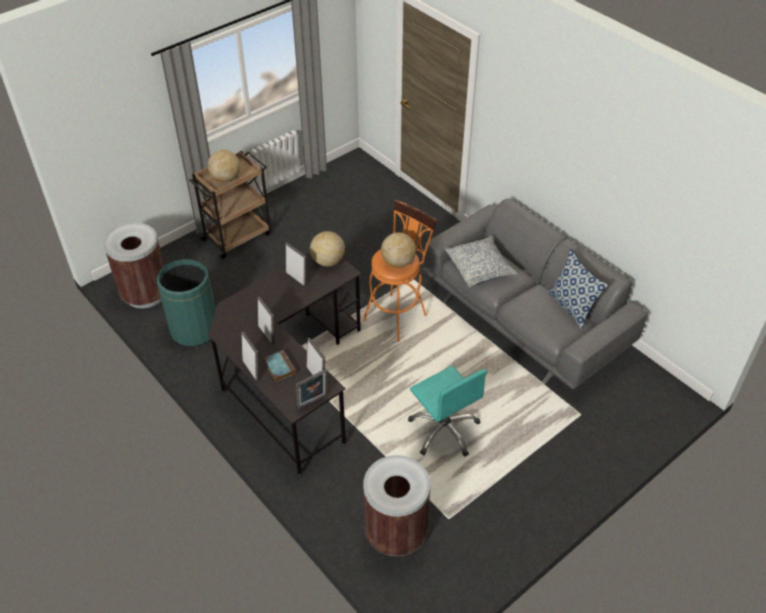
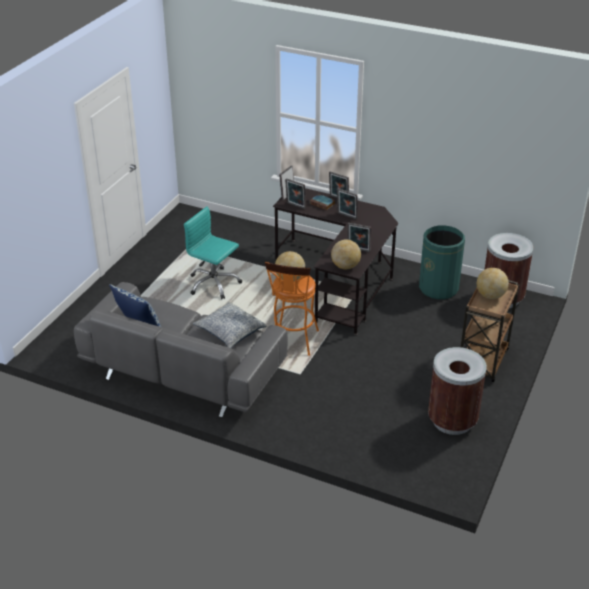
camera: 155 degrees right, 10 degrees down
brown trash can [363,455,430,556] -> brown trash can moved to [428,347,487,435]

